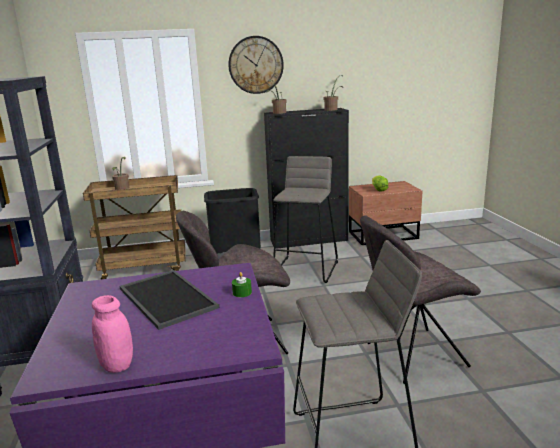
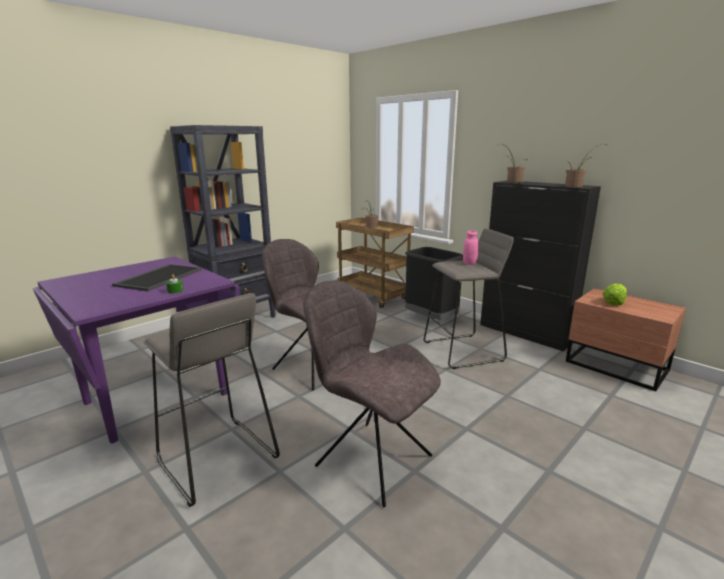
camera: 55 degrees right, 0 degrees up
pink jar [92,295,133,373] -> pink jar moved to [463,230,479,265]
wall clock [228,36,284,94] -> none

